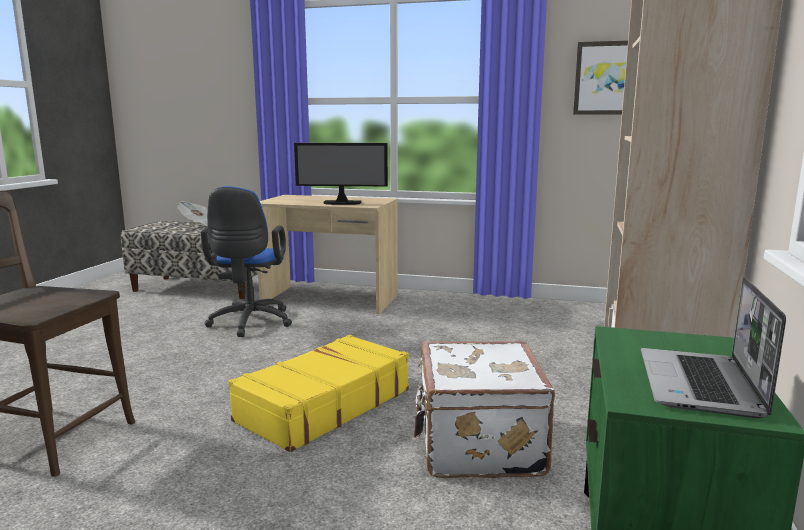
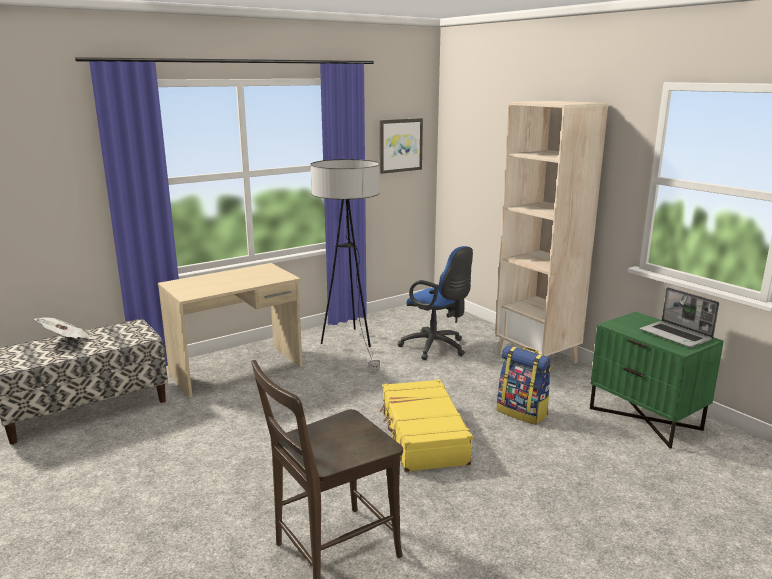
camera: 50 degrees left, 5 degrees up
blue office chair [201,186,292,337] -> blue office chair moved to [398,246,473,360]
monitor [294,143,388,205] -> none
white suitcase [414,341,555,478] -> backpack [497,345,551,425]
none -> floor lamp [310,159,380,371]

